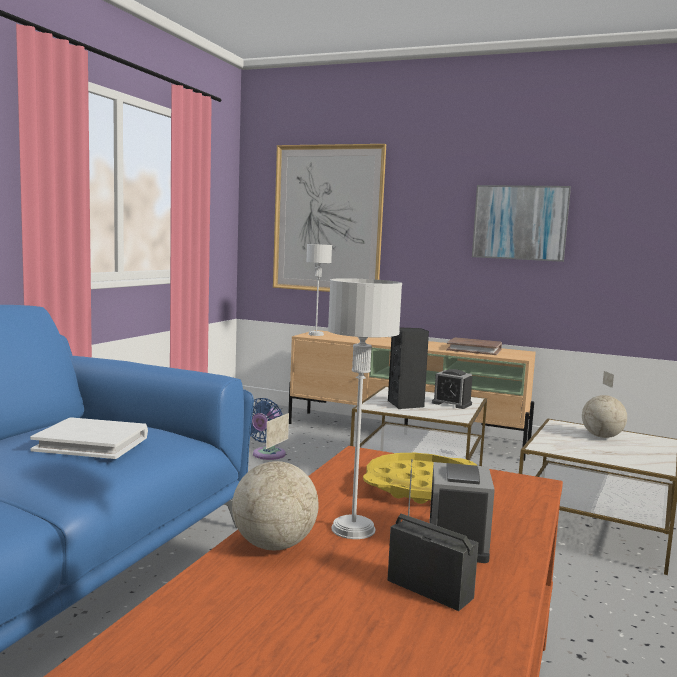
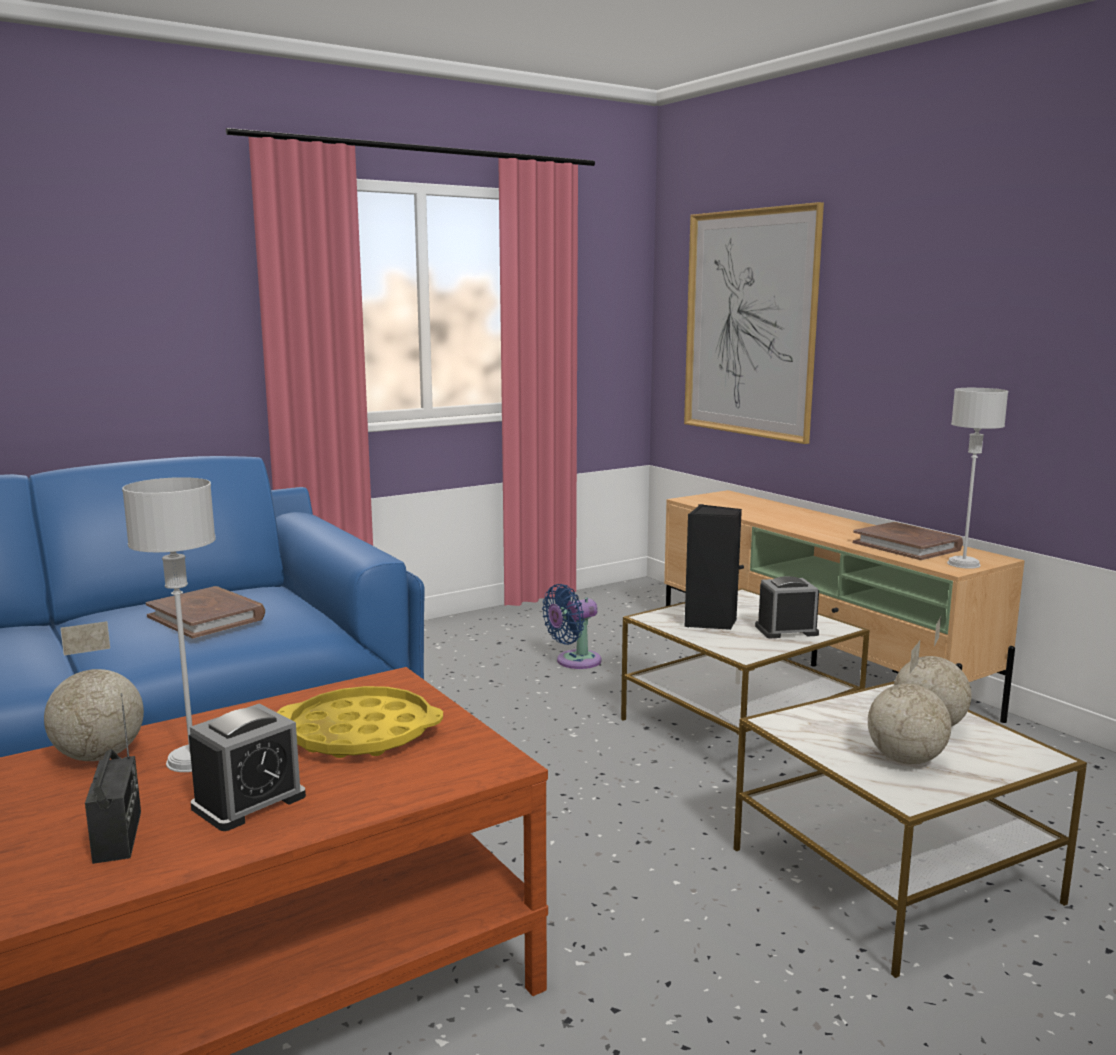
camera: 35 degrees right, 5 degrees up
white book [30,417,148,459] -> brown book [146,586,265,638]
grey table lamp [306,244,332,336] -> grey table lamp moved to [947,388,1008,569]
alarm clock [432,369,473,409] -> alarm clock turned 105 degrees clockwise [755,576,819,638]
picture [472,185,571,262] -> none
none -> globe [868,641,951,764]

